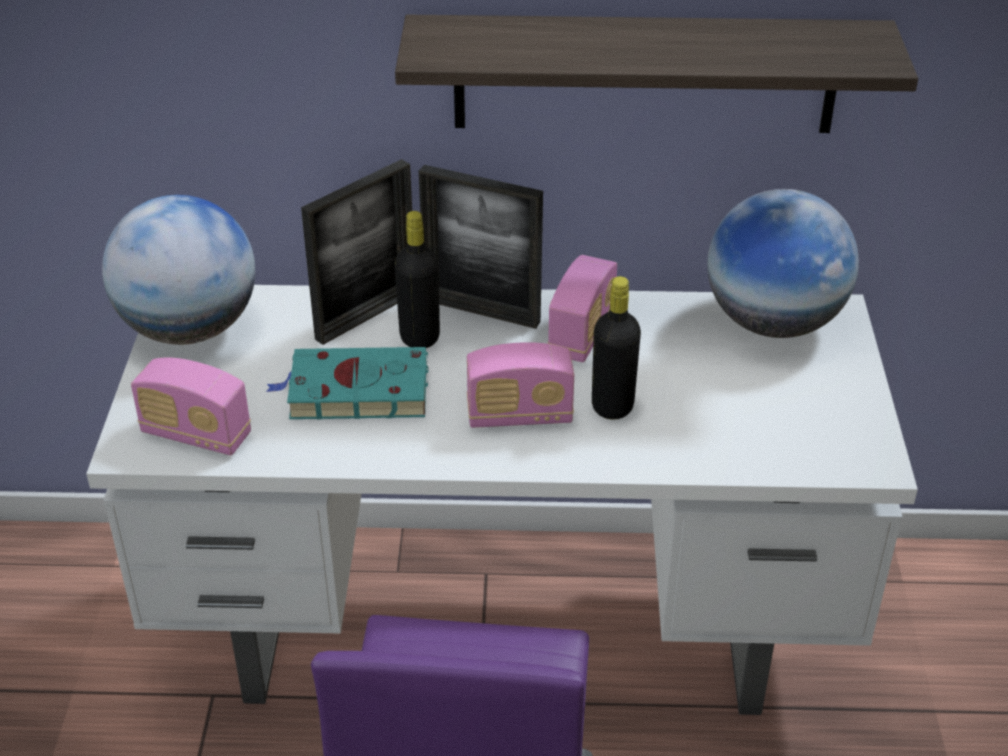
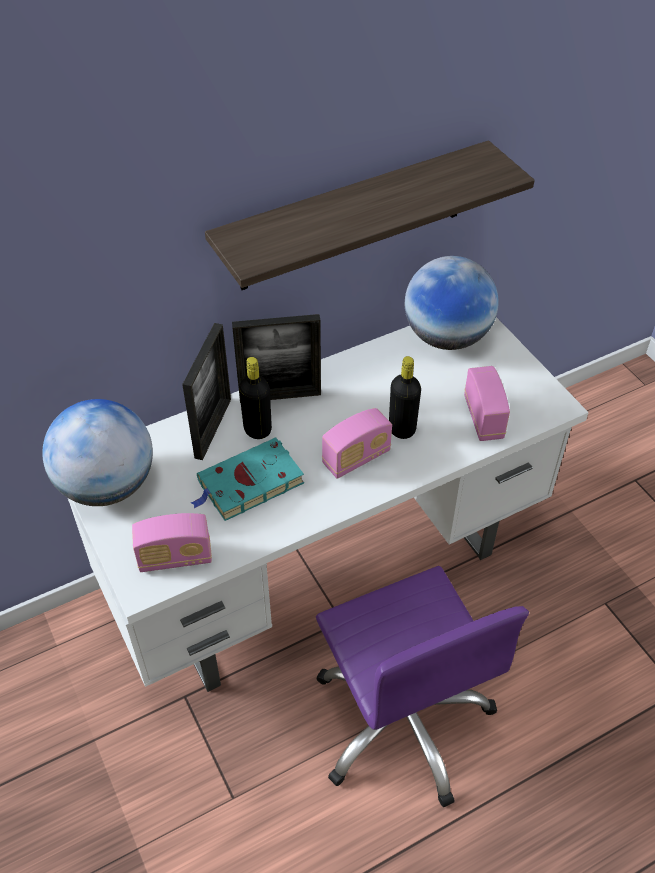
camera: 30 degrees left, 10 degrees up
radio [548,255,617,362] -> radio moved to [464,366,510,441]

